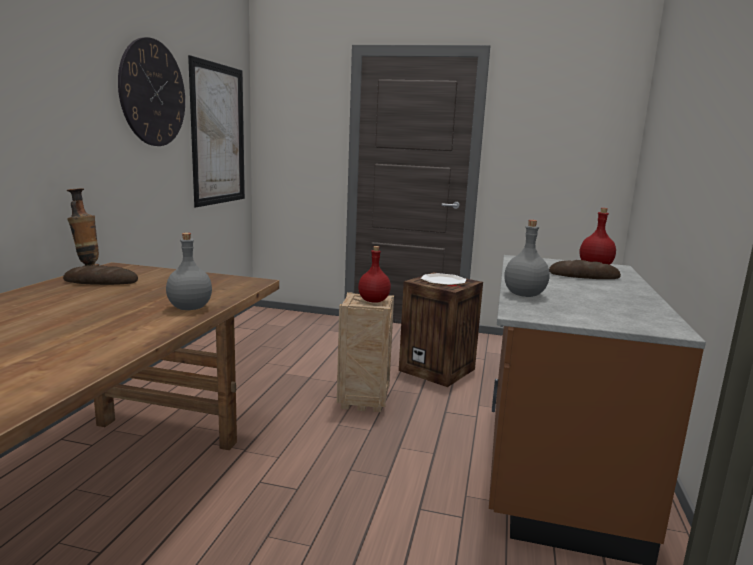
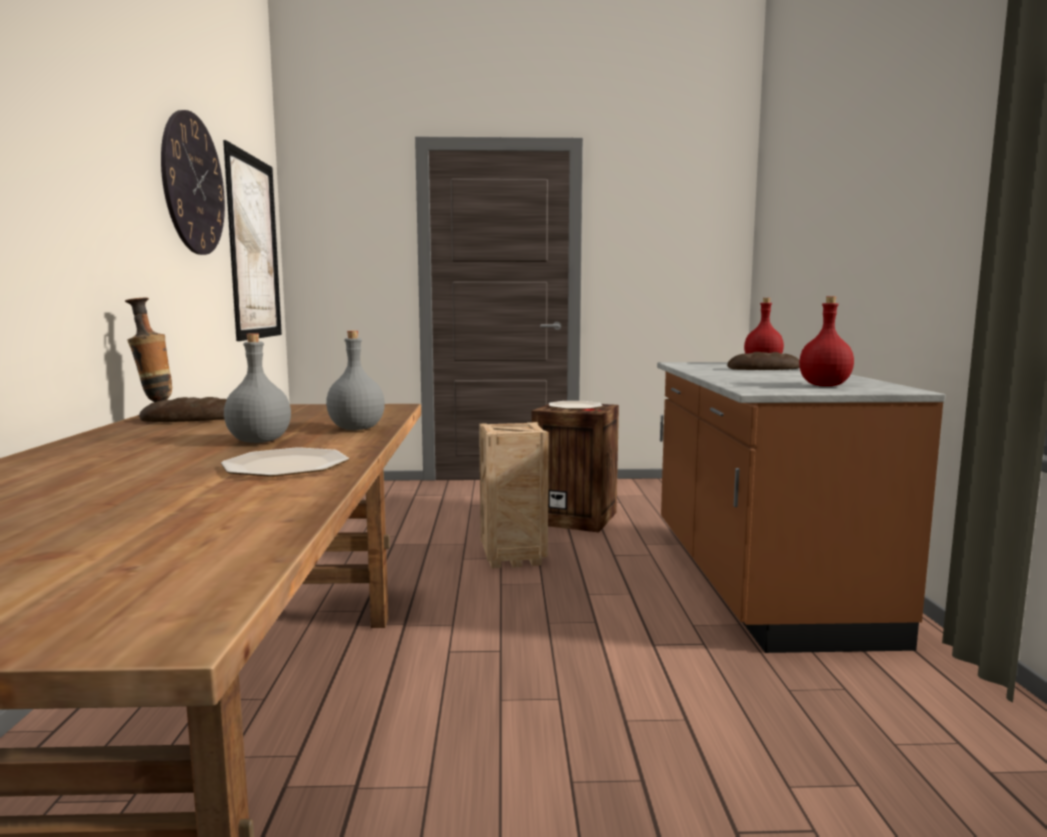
camera: 15 degrees left, 5 degrees down
red bottle [358,246,391,303] -> red bottle moved to [799,296,854,386]
grey bottle [504,220,550,297] -> grey bottle moved to [224,333,291,443]
none -> plate [221,447,349,477]

